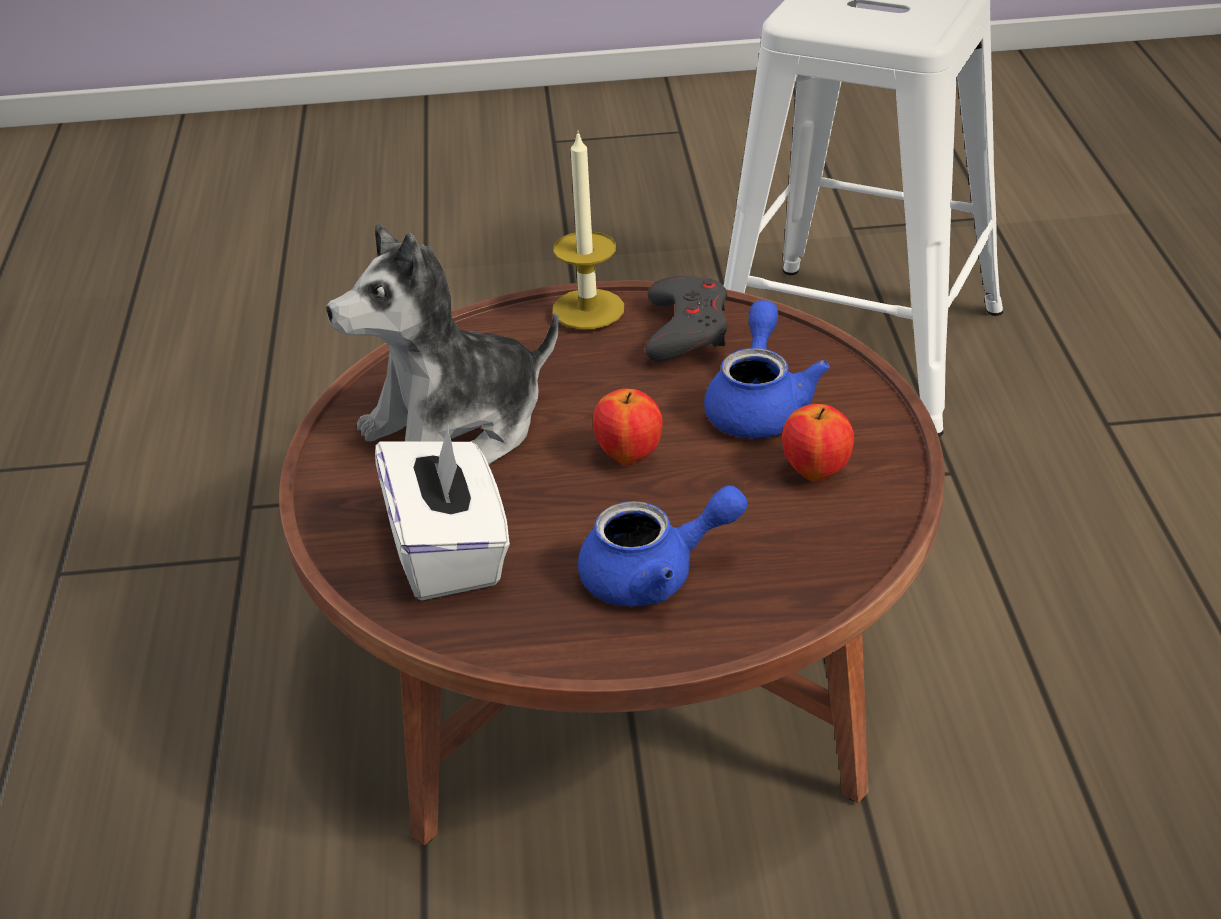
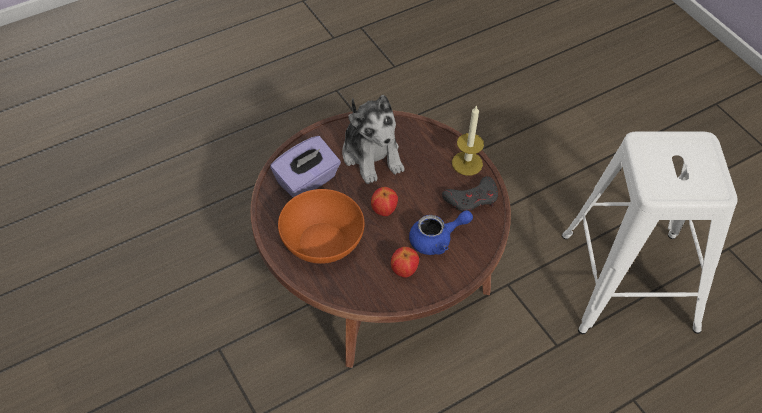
camera: 60 degrees right, 15 degrees up
plush toy [326,223,559,465] -> plush toy turned 150 degrees counterclockwise [342,95,404,184]
white tissue box [375,425,510,600] -> purple tissue box [270,136,341,198]
blue teapot [578,486,747,607] -> orange bowl [278,189,364,264]

